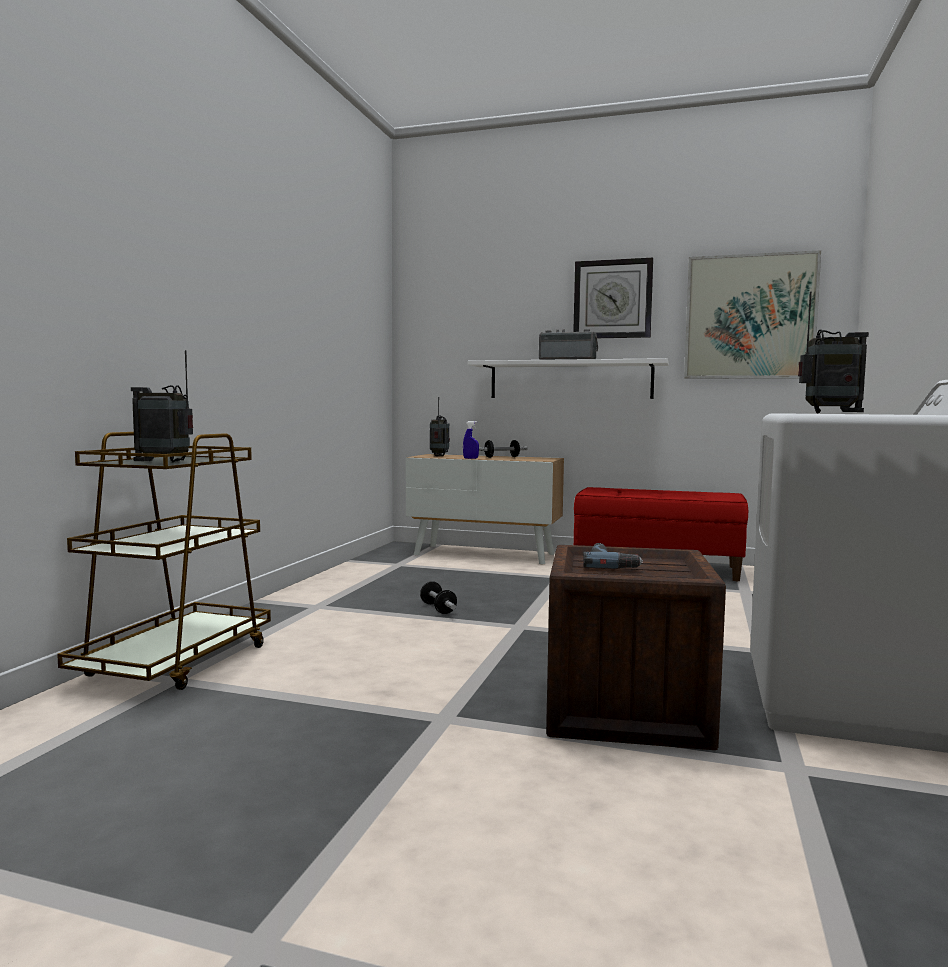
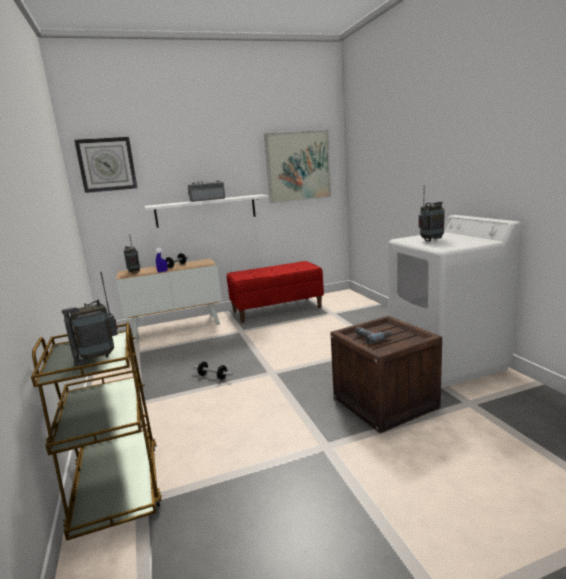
camera: 35 degrees left, 10 degrees up
wall clock [573,258,653,338] -> wall clock moved to [74,137,137,193]

